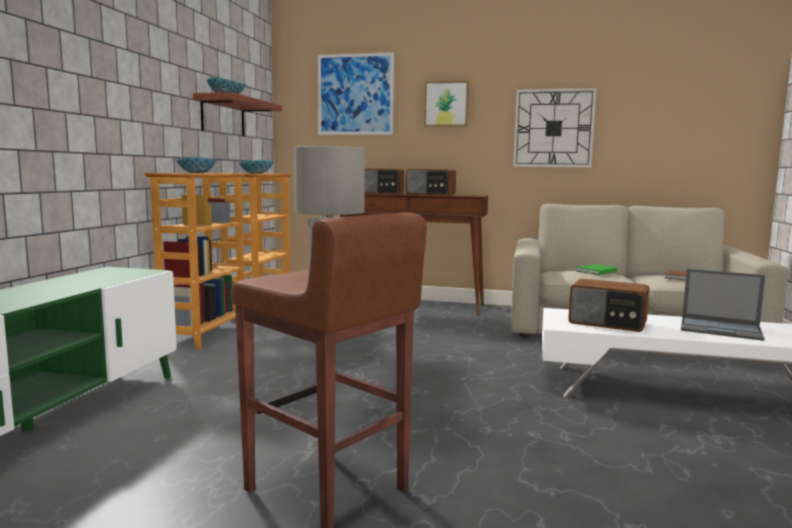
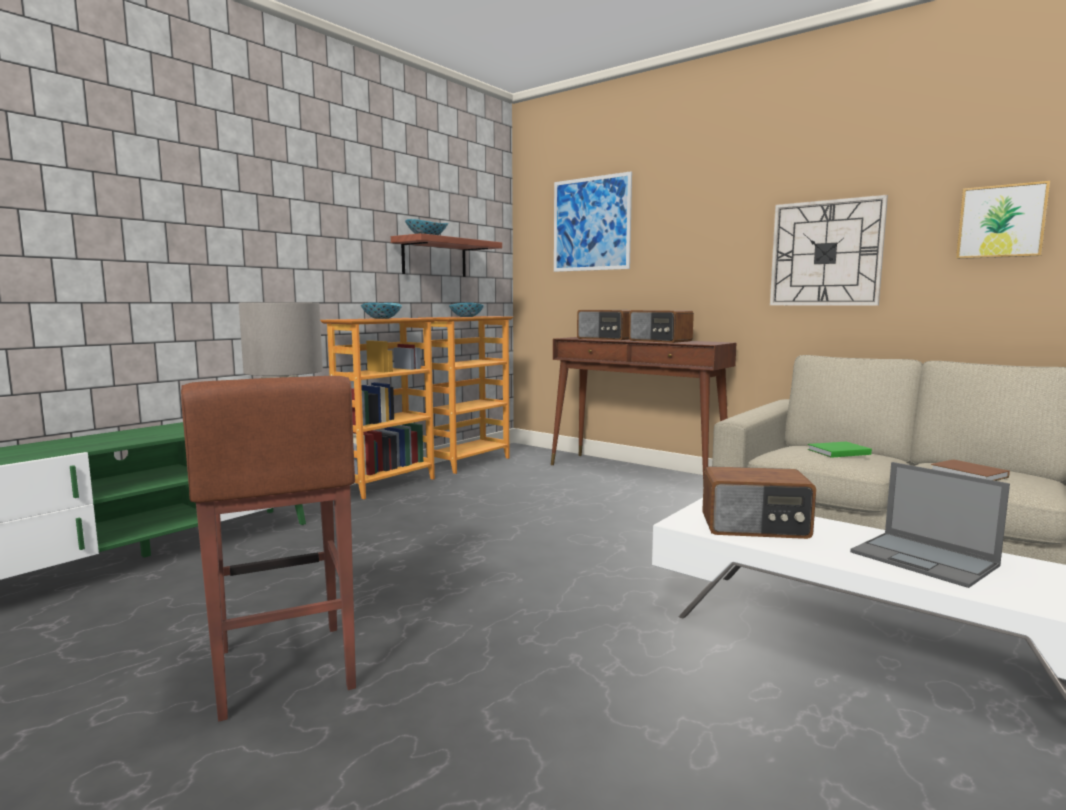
camera: 25 degrees right, 0 degrees up
picture [424,81,469,126] -> picture moved to [956,181,1050,259]
radio [568,279,649,332] -> radio turned 45 degrees counterclockwise [702,466,816,539]

